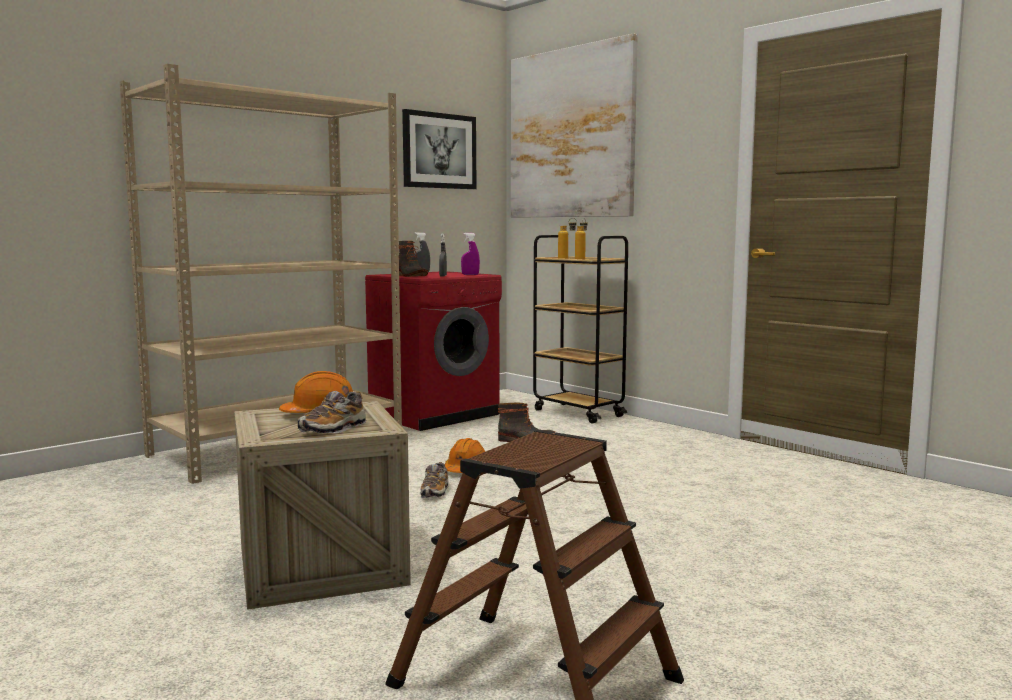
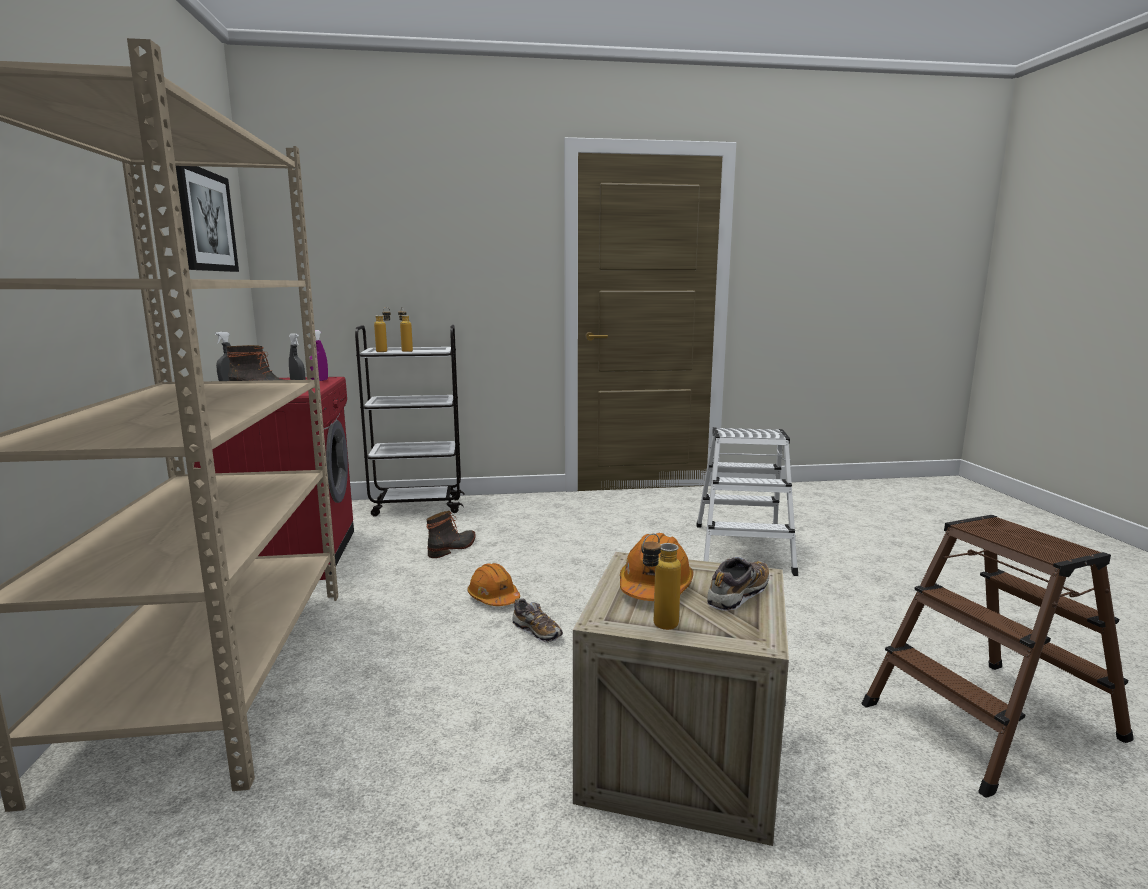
camera: 55 degrees left, 5 degrees up
shoe [298,391,366,434] -> shoe turned 120 degrees counterclockwise [707,557,769,611]
picture [511,33,638,218] -> none
brown cart [533,235,628,424] -> white cart [355,325,465,516]
none -> bottle [641,533,681,630]
none -> white step ladder [696,427,798,576]

